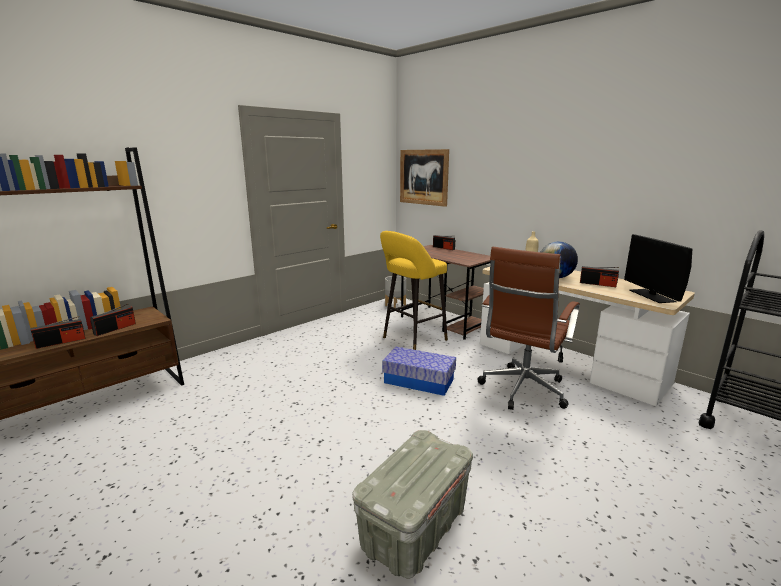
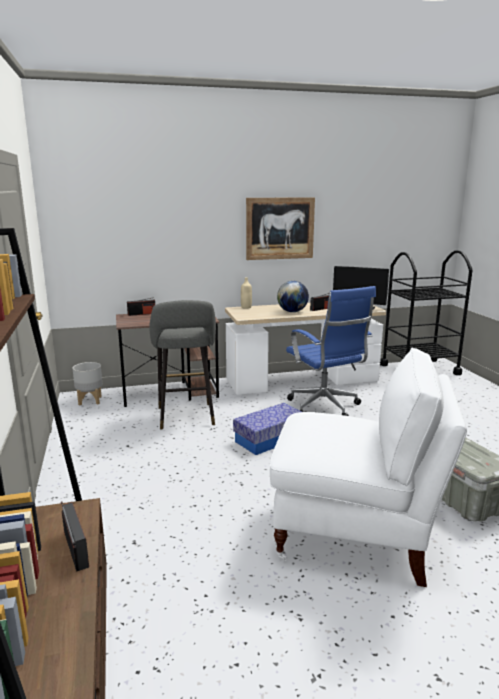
camera: 60 degrees left, 0 degrees up
radio [31,316,85,349] -> none
yellow stool [380,231,448,350] -> grey stool [149,300,216,429]
picture [400,149,449,207] -> picture moved to [246,197,315,260]
brown office chair [477,247,580,410] -> blue office chair [286,286,376,416]
none -> white chair [270,348,467,587]

